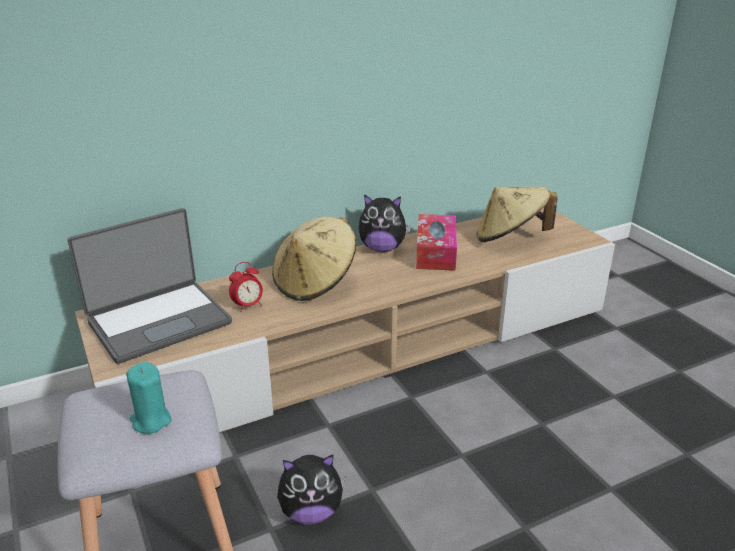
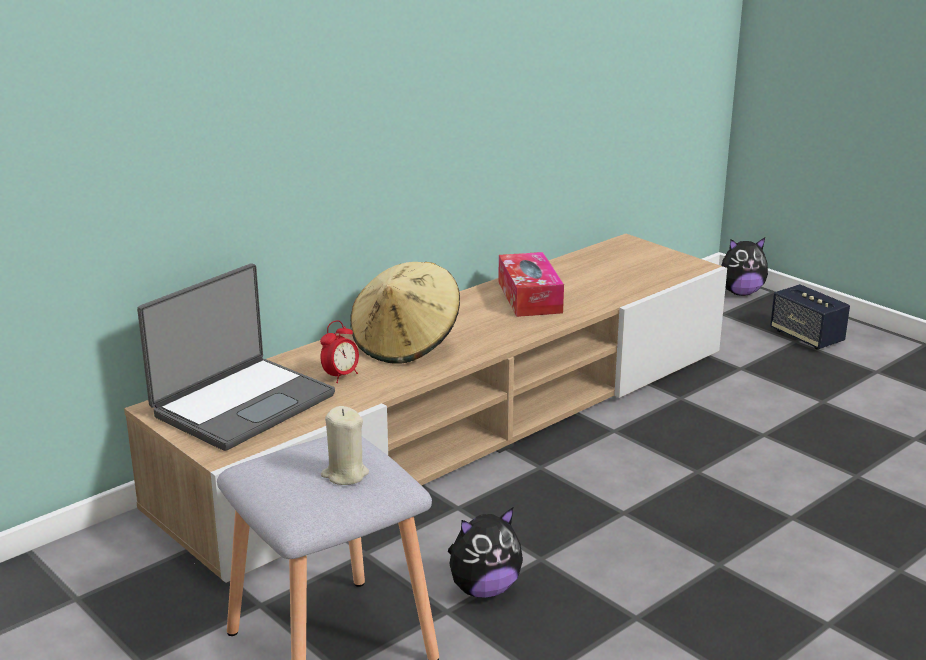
camera: 15 degrees left, 5 degrees down
turquoise candle [126,362,171,434] -> beige candle [321,406,369,485]
plush toy [358,194,411,252] -> plush toy moved to [721,238,768,296]
beige hat [476,186,558,242] -> none
none -> speaker [770,284,850,350]

